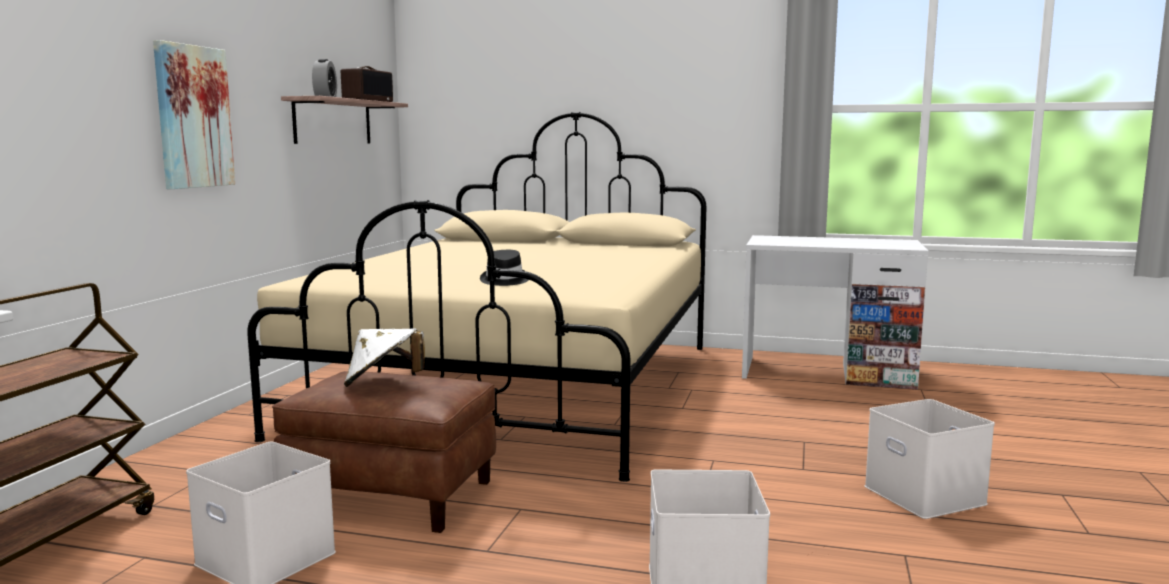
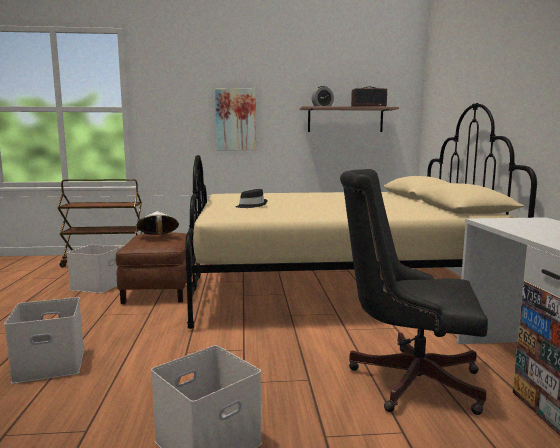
camera: 70 degrees right, 0 degrees up
none -> black office chair [340,169,488,415]

